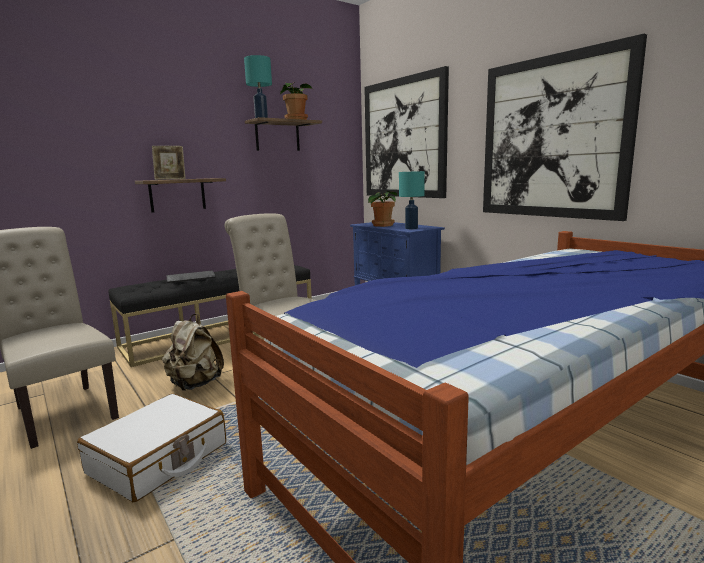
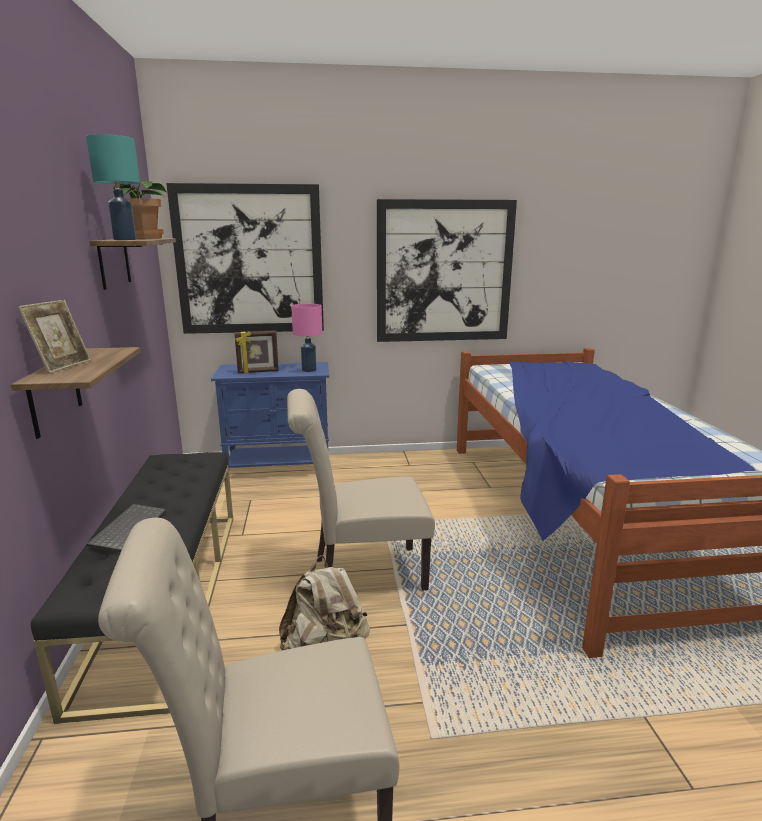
camera: 60 degrees left, 5 degrees up
white suitcase [77,394,226,502] -> none
potted plant [368,191,397,227] -> picture frame [235,330,279,374]
turquoise table lamp [399,171,425,229] -> pink table lamp [291,304,322,372]

